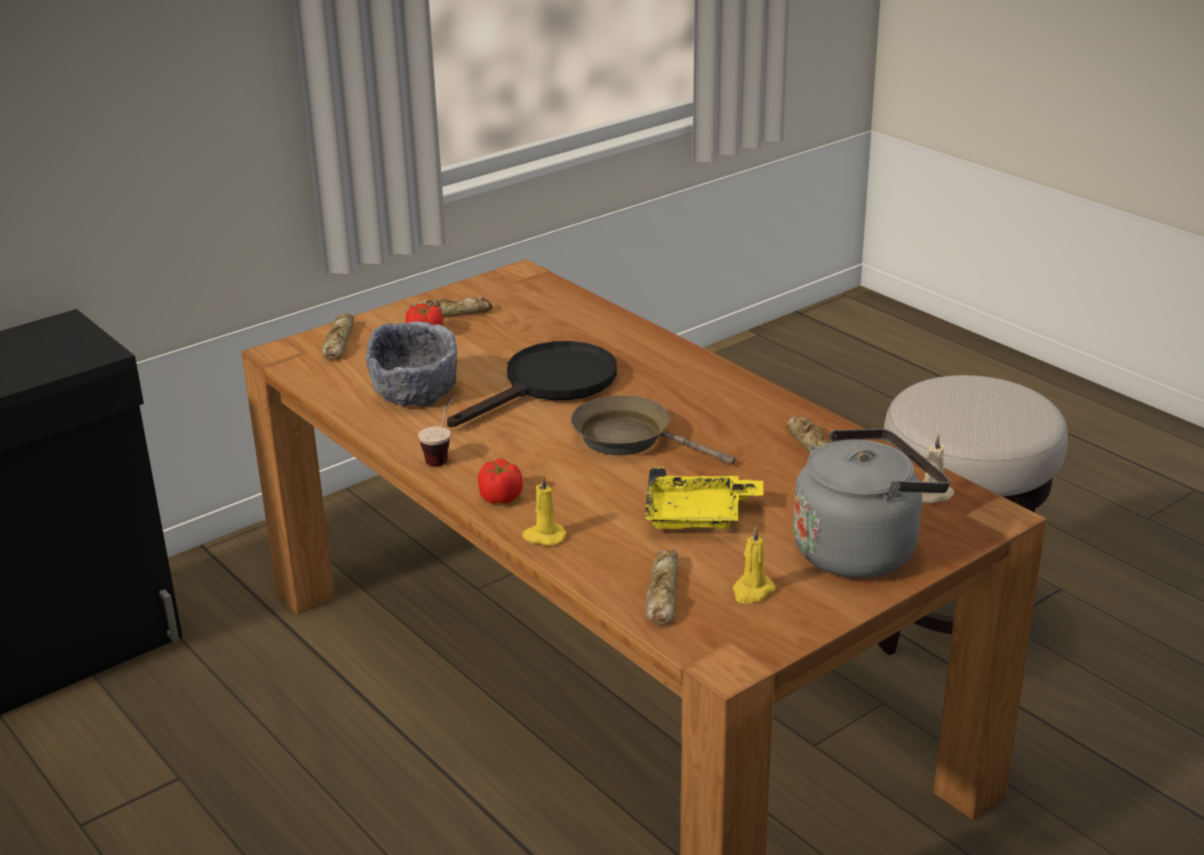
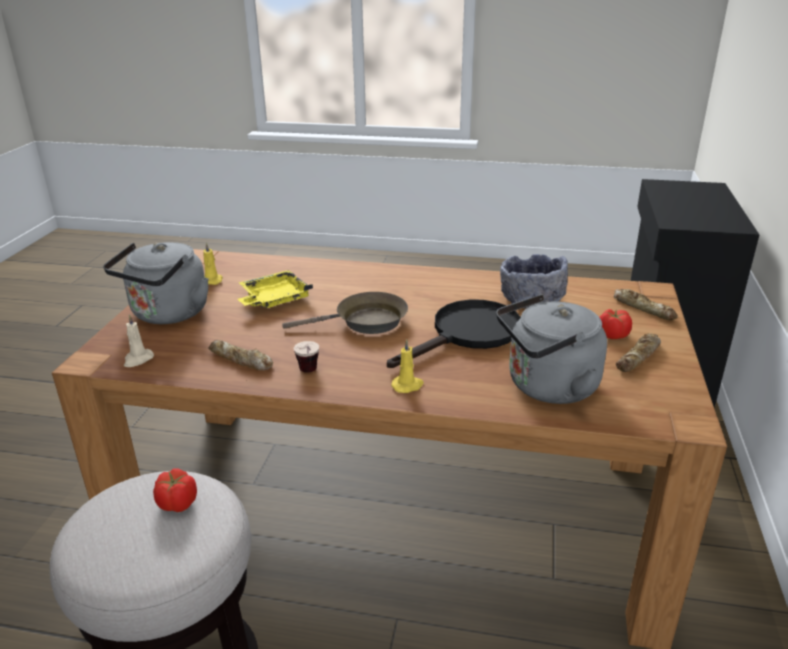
camera: 140 degrees right, 0 degrees up
cup [418,396,456,466] -> cup moved to [294,341,319,373]
black frying pan [447,341,617,427] -> black frying pan turned 135 degrees counterclockwise [387,299,521,368]
tomato [478,458,523,504] -> tomato moved to [153,468,197,512]
yellow candle [522,474,567,546] -> yellow candle moved to [391,339,424,393]
bread [646,550,678,625] -> none
none -> grey kettle [496,294,607,404]

